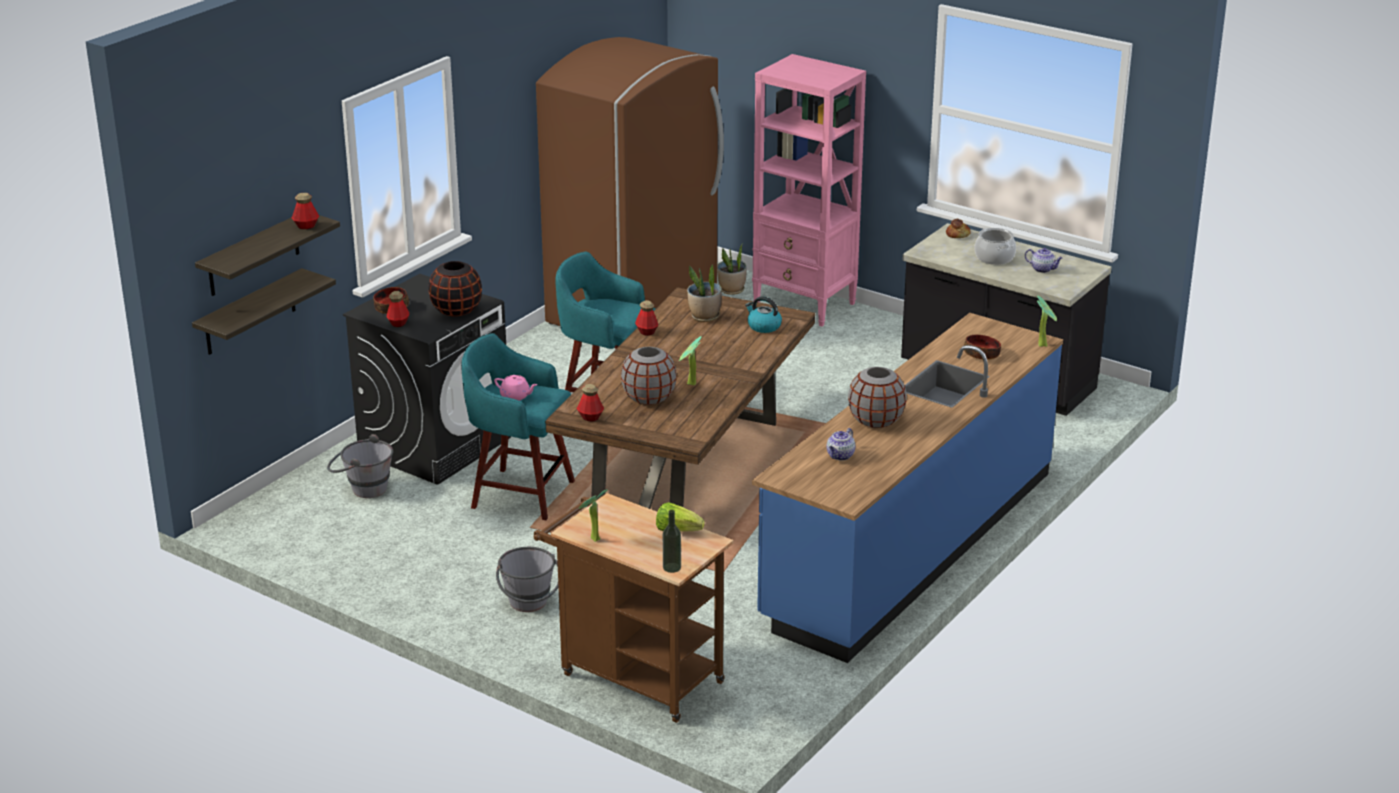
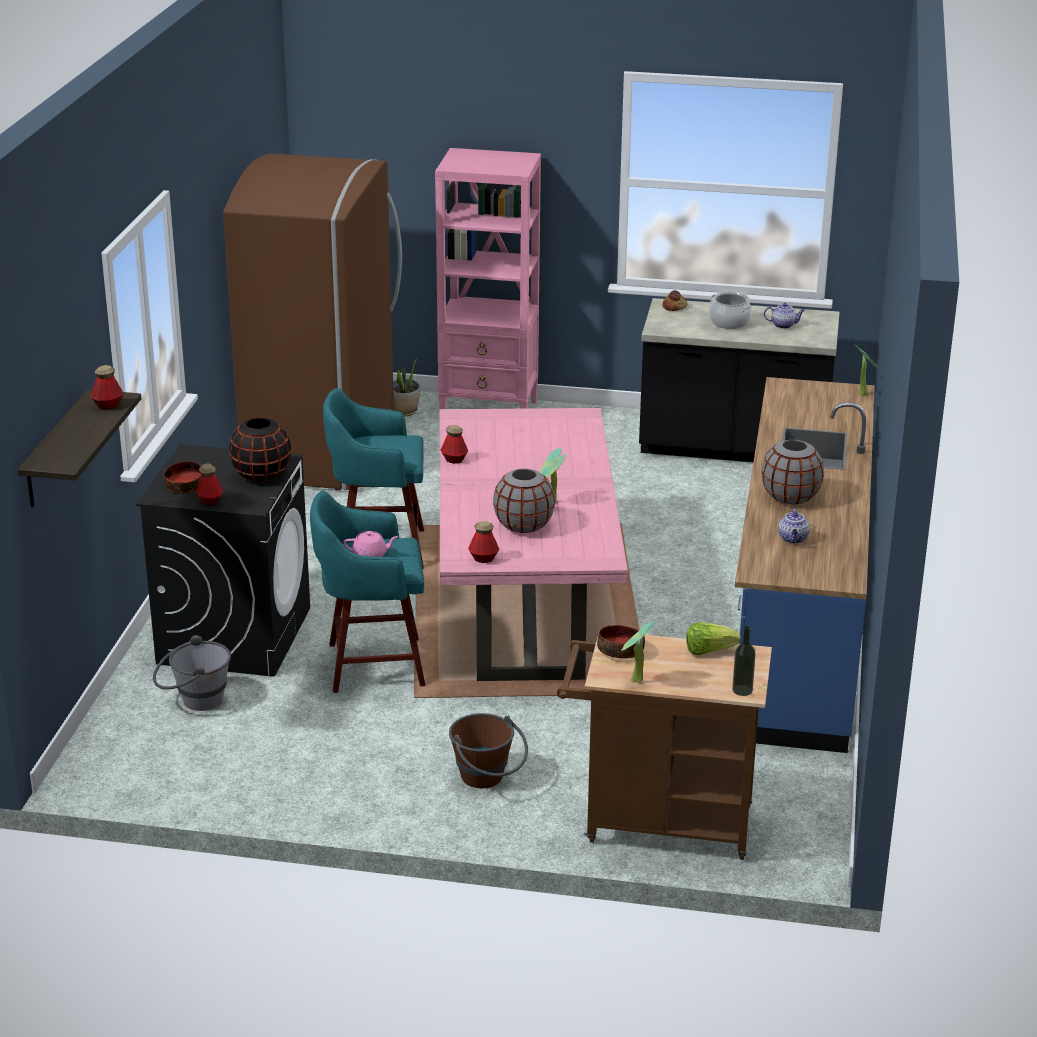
camera: 25 degrees left, 0 degrees up
shelf [192,268,336,355] -> none
grey bucket [496,547,559,612] -> brown bucket [449,713,528,788]
brown dining table [545,287,815,509] -> pink dining table [440,408,628,681]
potted plant [687,264,722,322] -> none
kettle [745,296,782,333] -> none
bowl [964,335,1001,360] -> bowl moved to [597,625,645,659]

